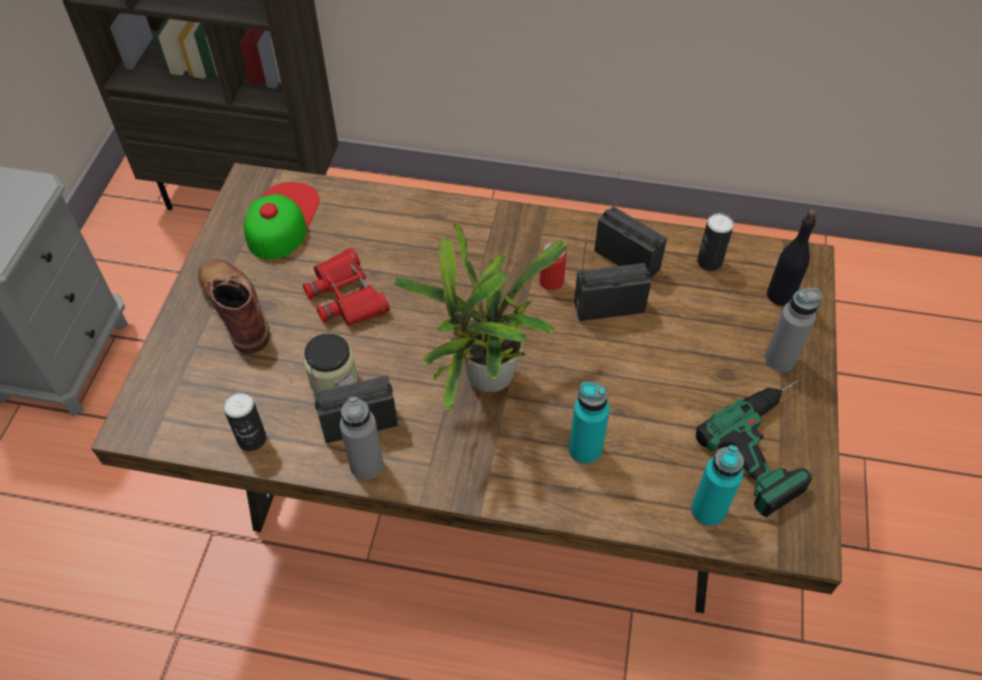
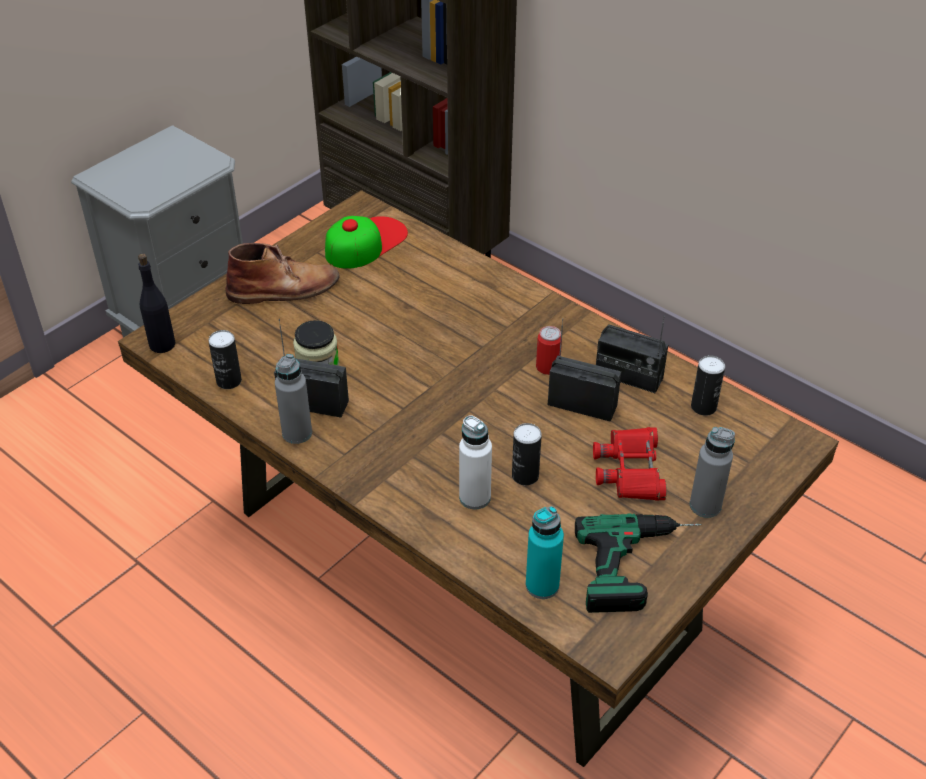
camera: 30 degrees right, 10 degrees down
brown boot [198,259,270,354] -> brown boot turned 75 degrees clockwise [225,243,340,304]
red binoculars [303,248,390,326] -> red binoculars moved to [593,427,667,501]
potted plant [393,223,568,412] -> none
turquoise bottle [569,382,610,465] -> white bottle [459,415,492,509]
radio [594,171,667,279] -> radio turned 135 degrees clockwise [596,316,668,393]
black bottle [767,209,817,306] -> black bottle moved to [138,254,176,353]
none -> can [512,423,542,485]

